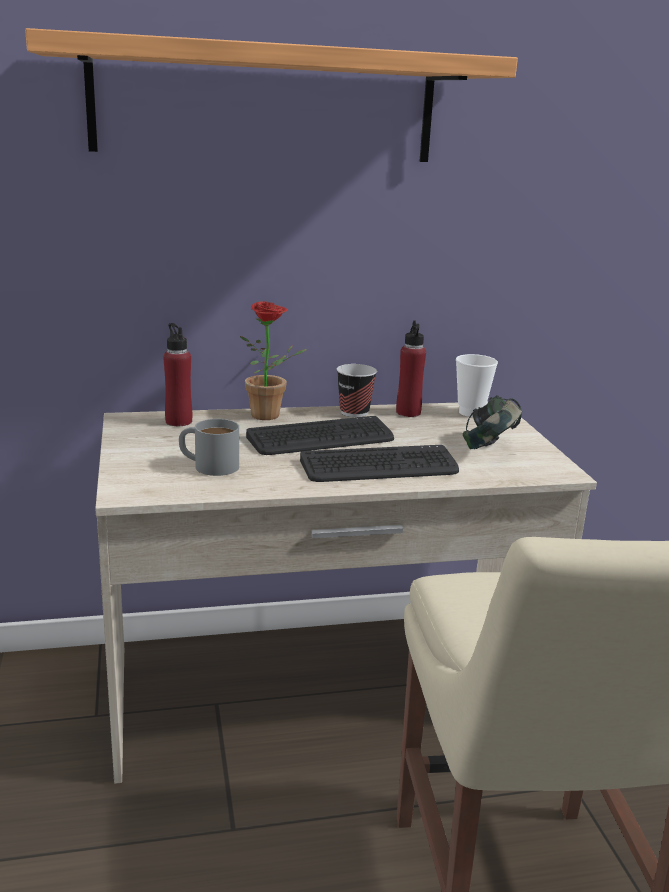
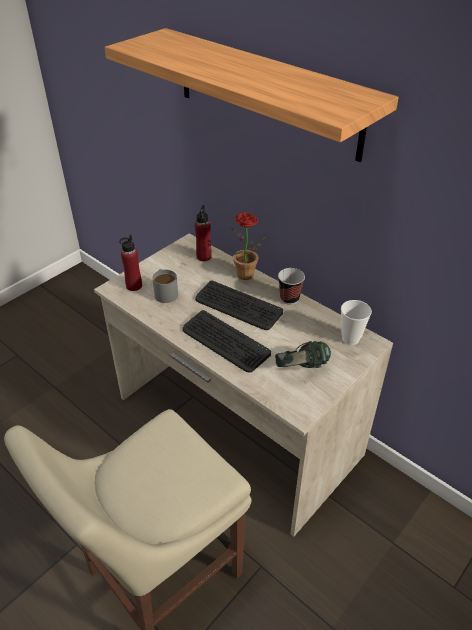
camera: 55 degrees right, 20 degrees up
red bottle [396,321,426,417] -> red bottle moved to [119,235,142,291]

